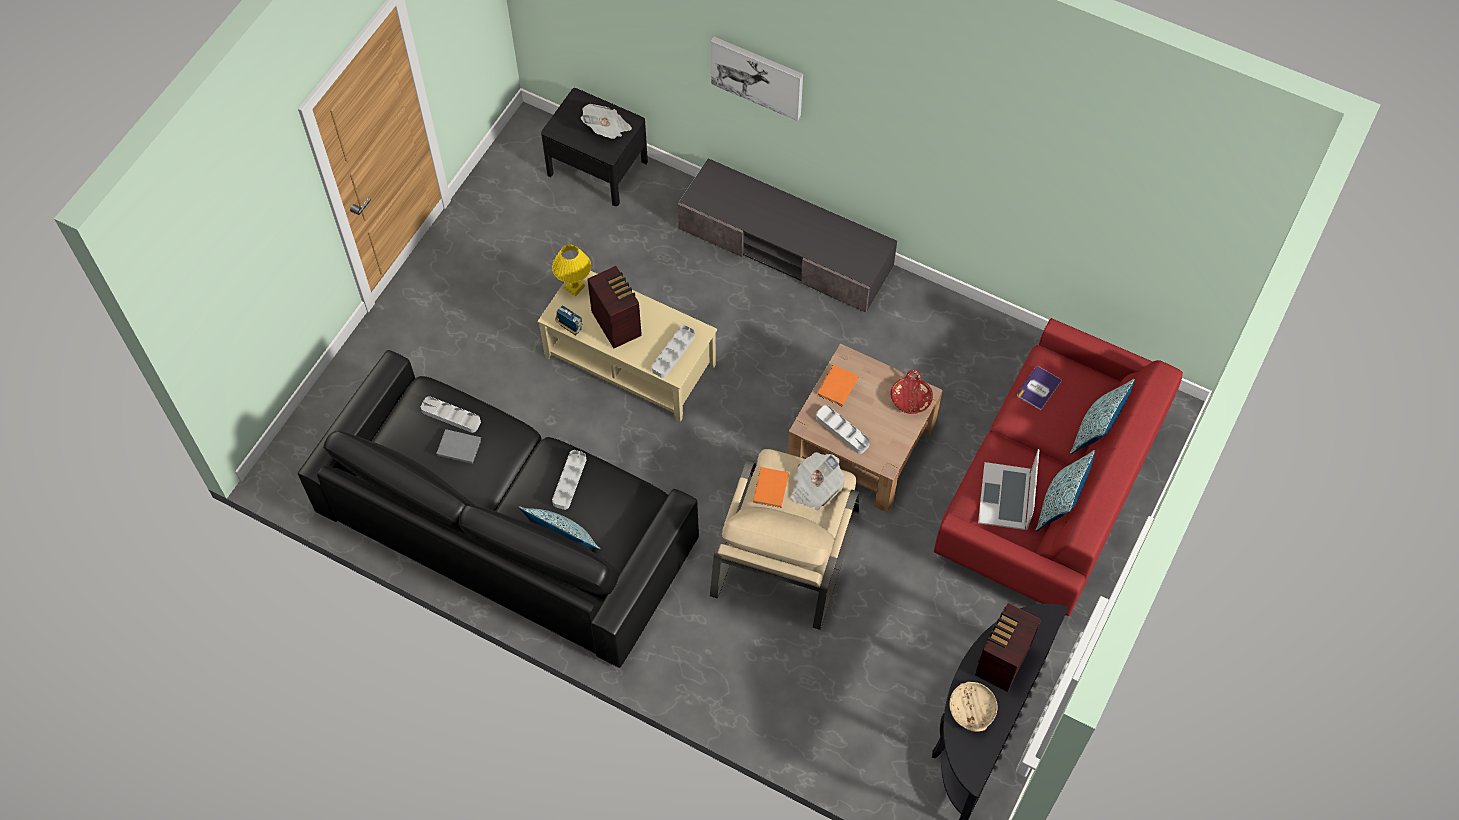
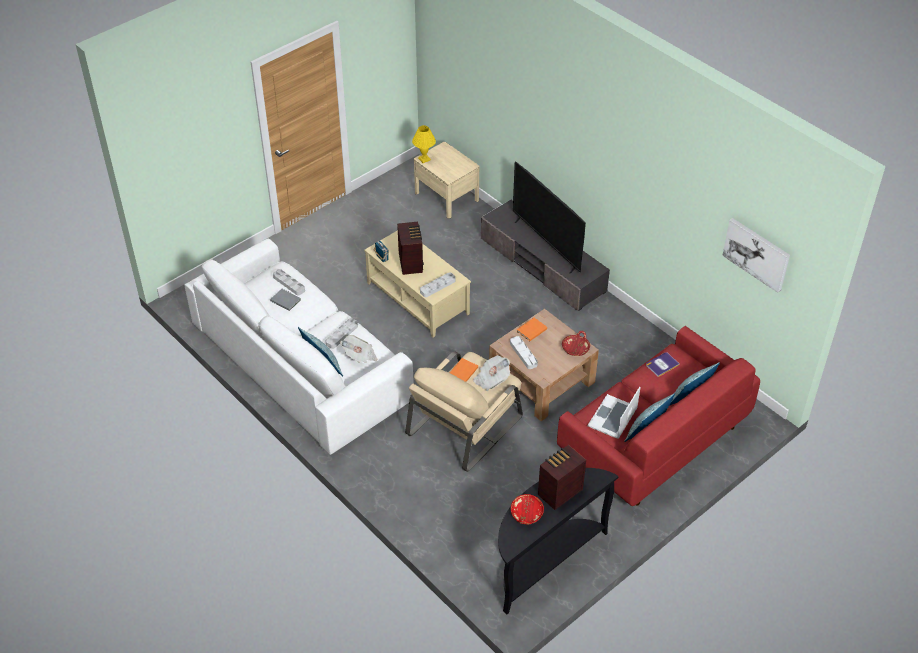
camera: 20 degrees right, 15 degrees down
black sofa [298,350,699,668] -> white sofa [184,239,414,455]
black nightstand [541,88,648,206] -> beige nightstand [414,142,479,219]
yellow table lamp [552,244,591,296] -> yellow table lamp moved to [412,125,436,163]
newspaper [580,104,632,139] -> newspaper moved to [340,335,378,363]
picture [711,37,803,121] -> picture moved to [722,218,790,293]
beige bowl [949,682,998,732] -> red bowl [511,494,544,525]
none -> television [513,161,586,273]

